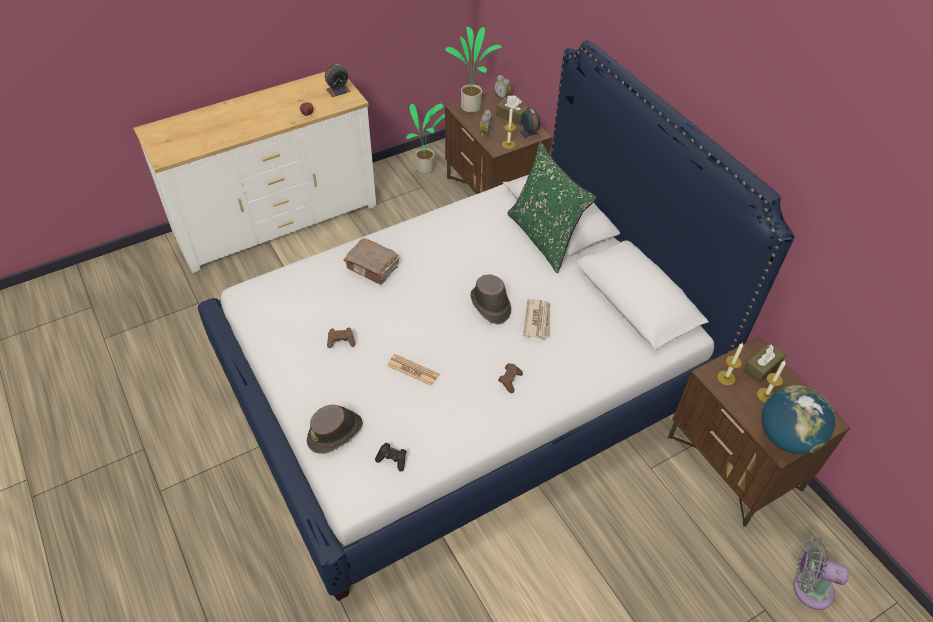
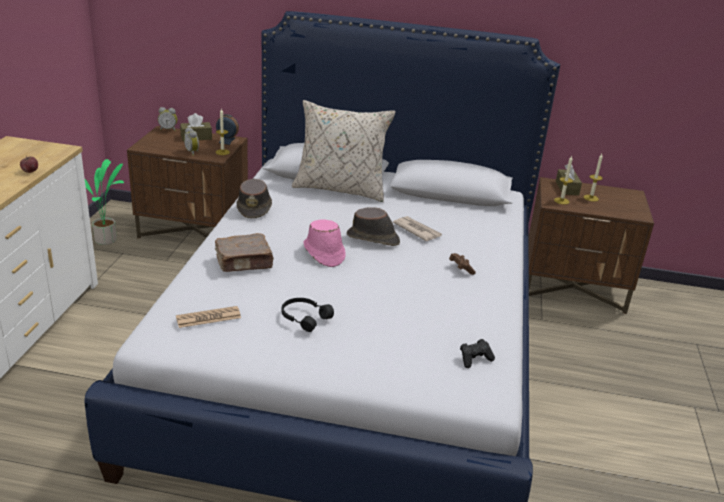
camera: 50 degrees left, 20 degrees down
brown hat [307,405,363,454] -> brown hat moved to [237,179,272,218]
alarm clock [325,64,351,97] -> none
brown game controller [327,327,356,348] -> black headphones [282,298,334,332]
newspaper [387,354,439,386] -> newspaper moved to [176,306,241,328]
potted plant [445,26,502,113] -> none
green pillow [507,142,596,273] -> beige pillow [292,100,396,202]
globe [762,385,835,454] -> none
grey fan [793,538,849,610] -> none
none -> pink hat [303,219,346,267]

